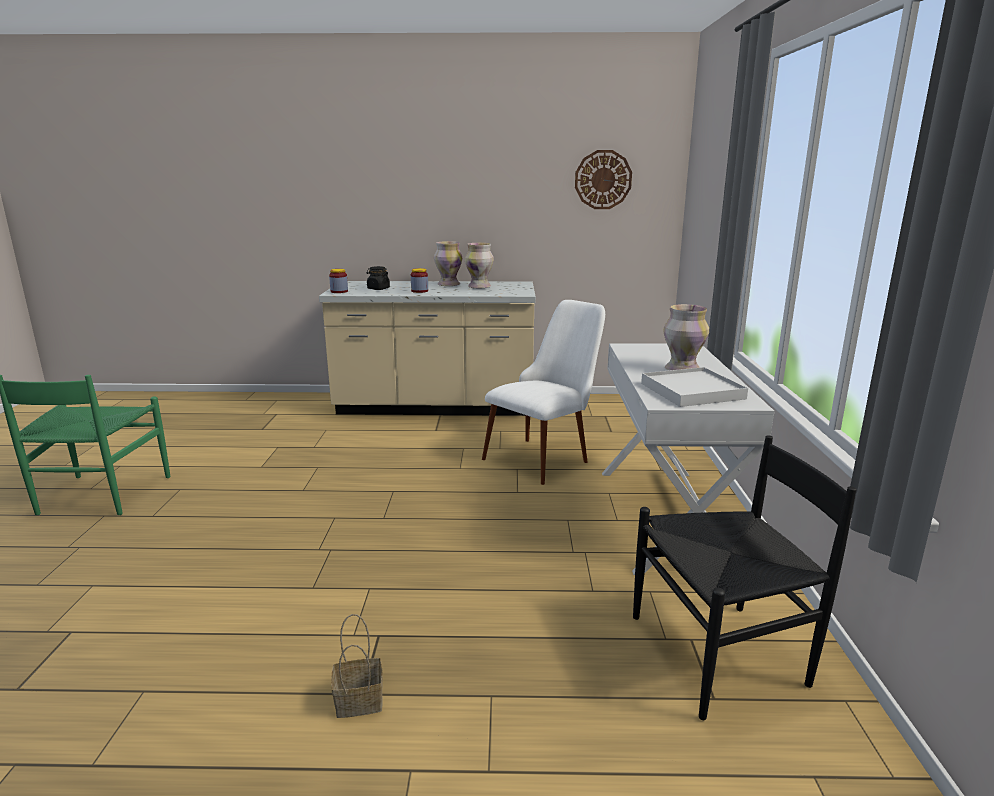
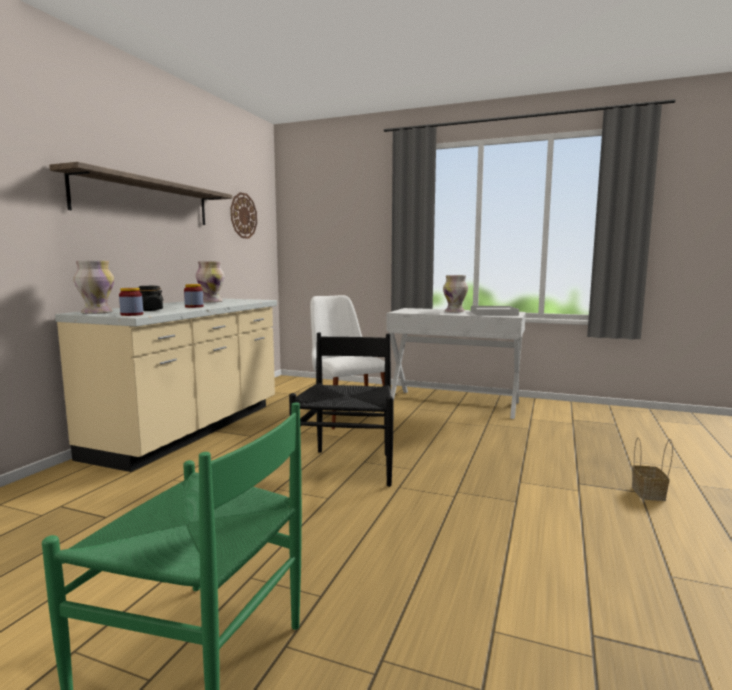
camera: 70 degrees left, 10 degrees down
vase [434,241,463,286] -> vase moved to [74,261,114,314]
black chair [633,435,857,720] -> black chair moved to [289,332,393,487]
none -> shelf [49,162,232,225]

